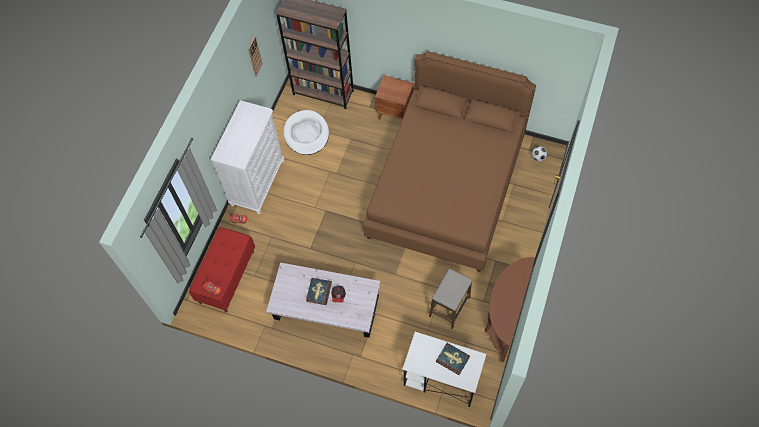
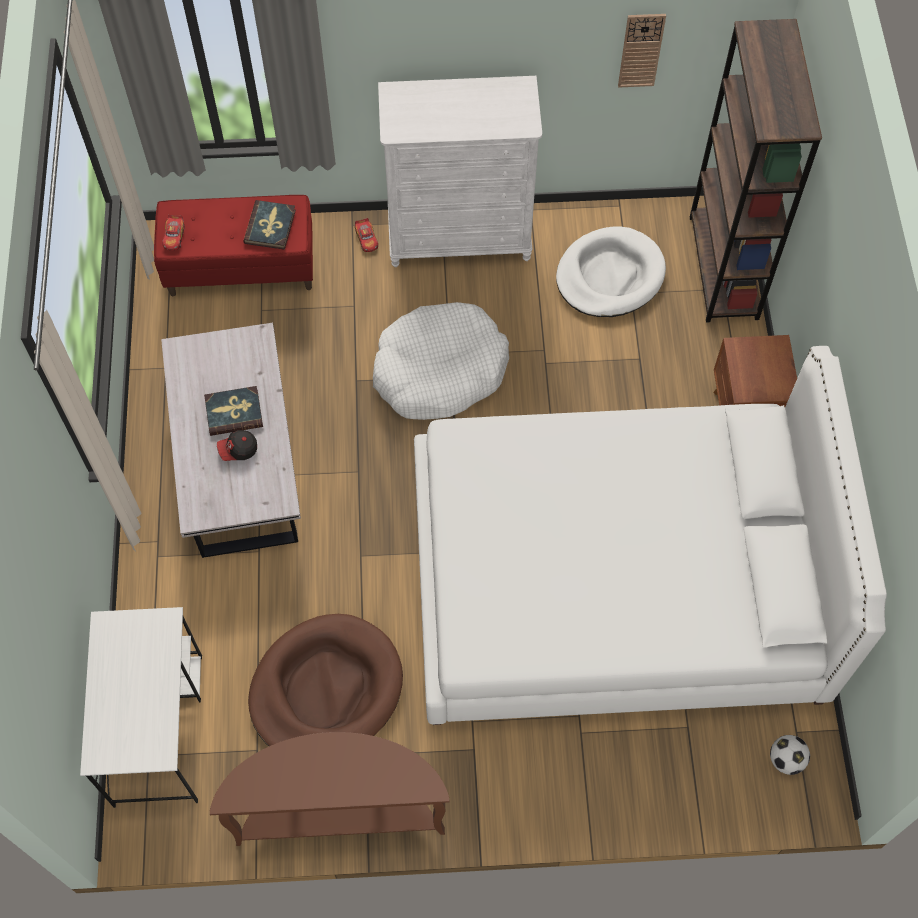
camera: 65 degrees right, 0 degrees up
brown bed [363,51,536,272] -> white bed [414,346,887,725]
stool [429,269,472,329] -> brown dog bed [248,614,403,746]
book [436,343,470,375] -> book moved to [243,200,296,250]
none -> white dog bed [373,302,509,420]

